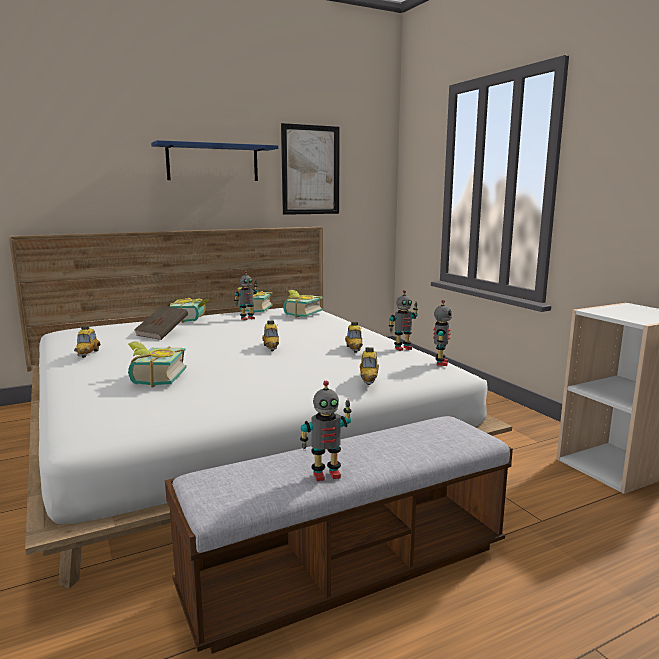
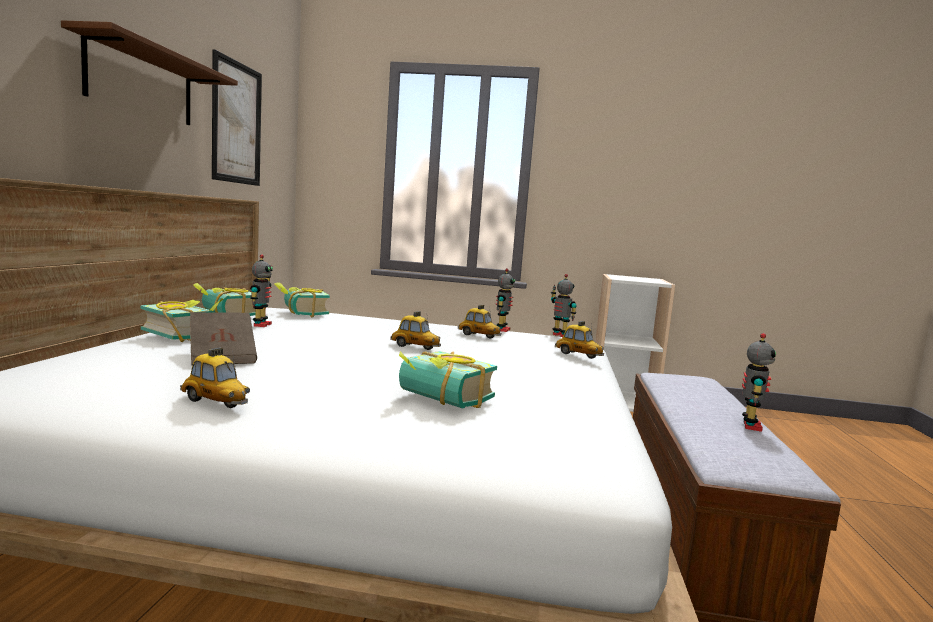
camera: 55 degrees left, 5 degrees down
blue shelf [151,140,278,181] -> brown shelf [61,20,238,125]

